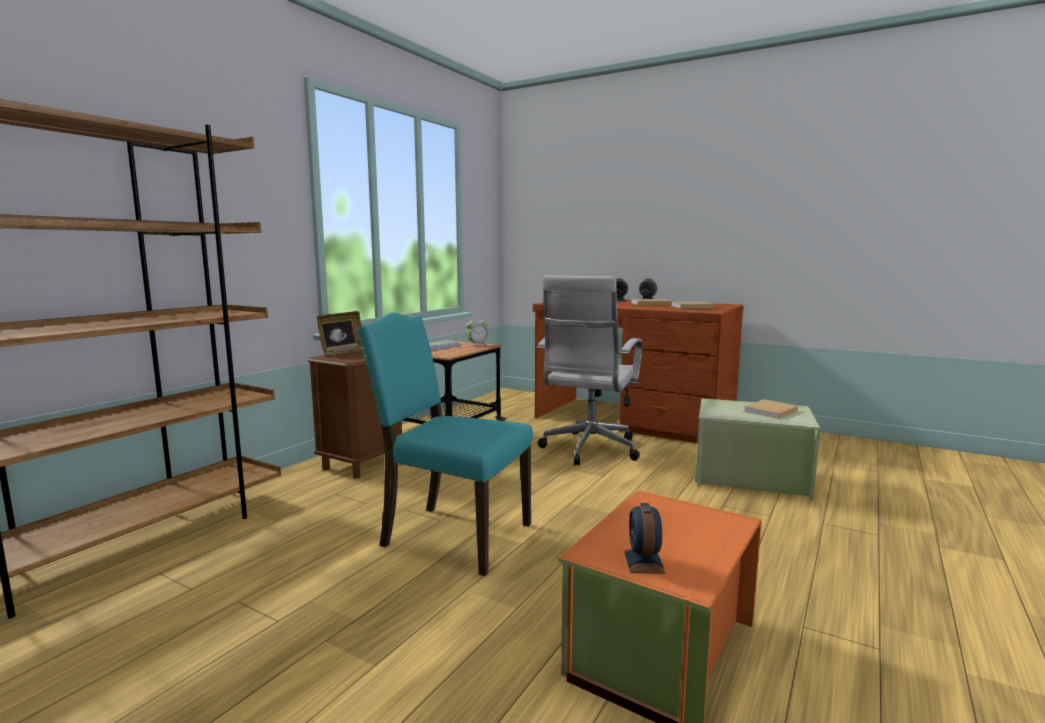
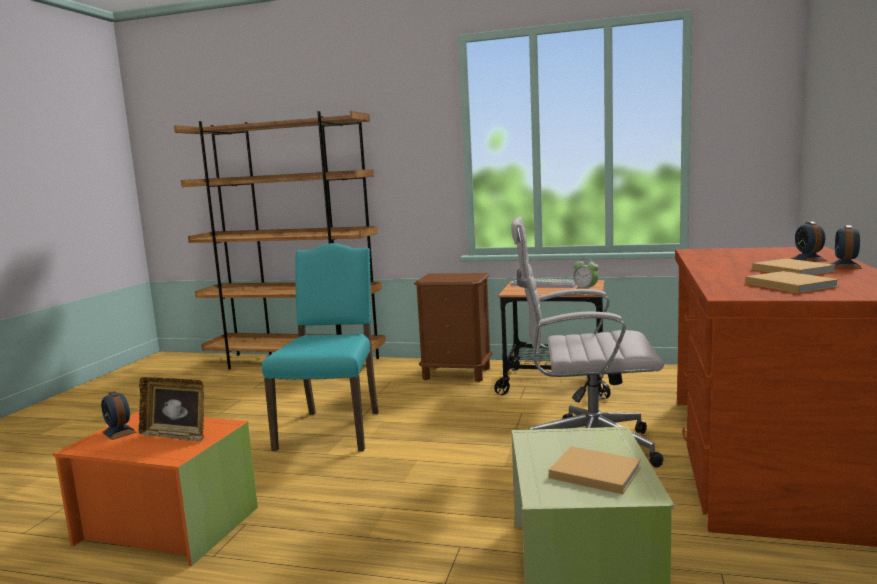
camera: 75 degrees right, 0 degrees up
picture frame [317,311,363,355] -> picture frame moved to [139,377,204,442]
alarm clock [624,503,665,574] -> alarm clock turned 120 degrees counterclockwise [101,391,137,440]

